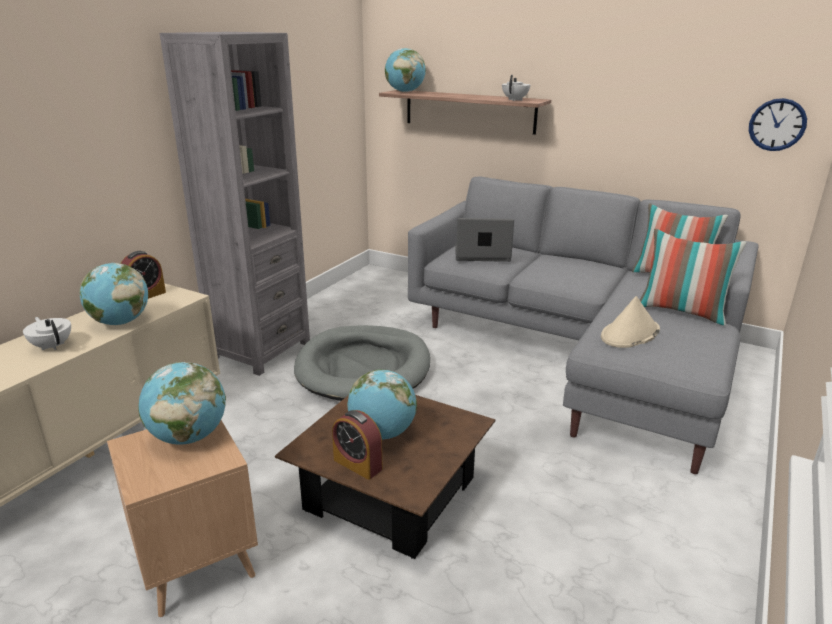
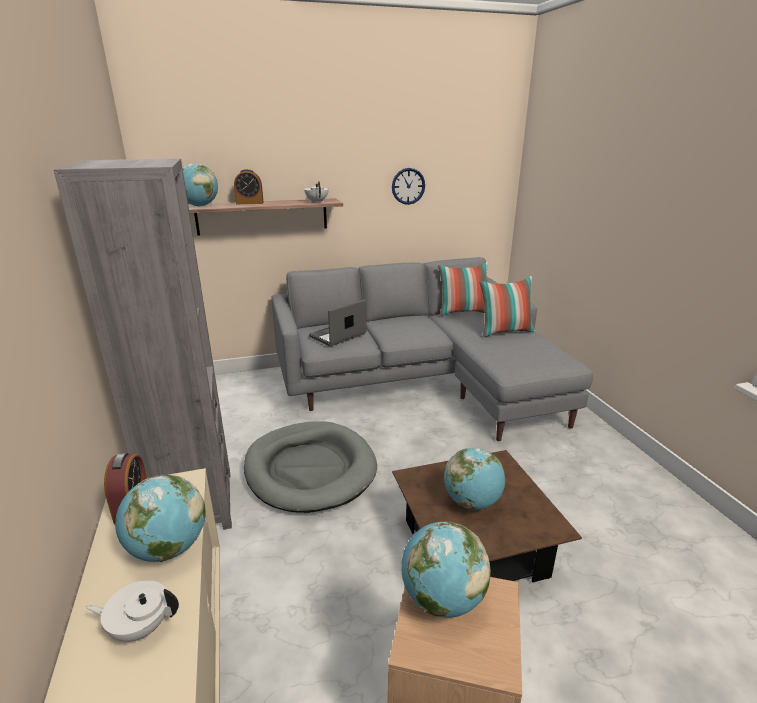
camera: 45 degrees left, 0 degrees up
alarm clock [332,410,383,480] -> alarm clock moved to [234,169,264,204]
beige hat [601,296,660,348] -> none
wall clock [749,98,807,151] -> wall clock moved to [392,168,425,205]

